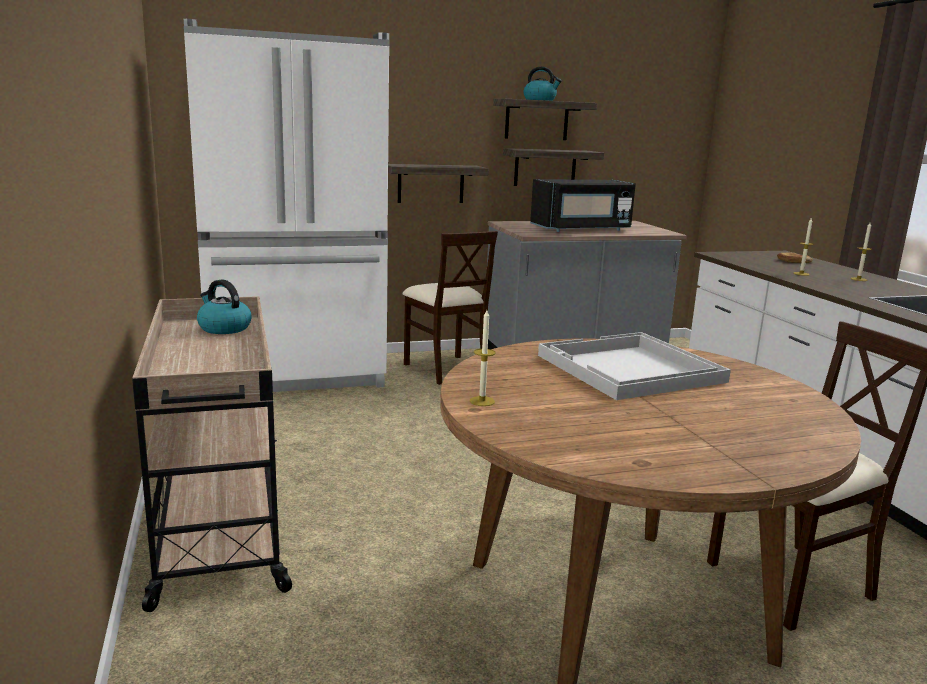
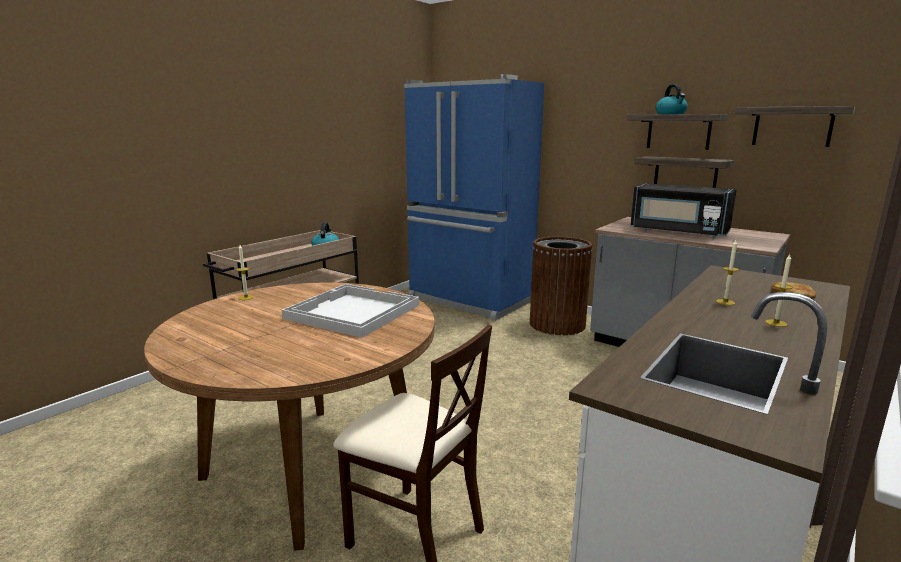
camera: 55 degrees right, 0 degrees up
white fridge [184,19,389,392] -> blue fridge [404,74,544,321]
shelf [388,164,489,203] -> shelf moved to [735,106,855,147]
beige chair [402,231,498,385] -> brown trash can [530,236,592,335]

